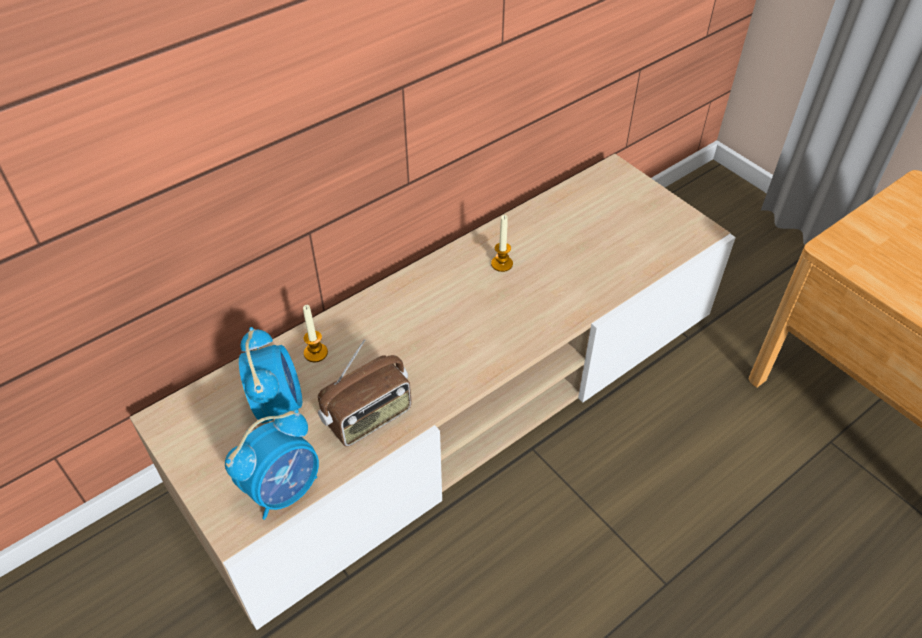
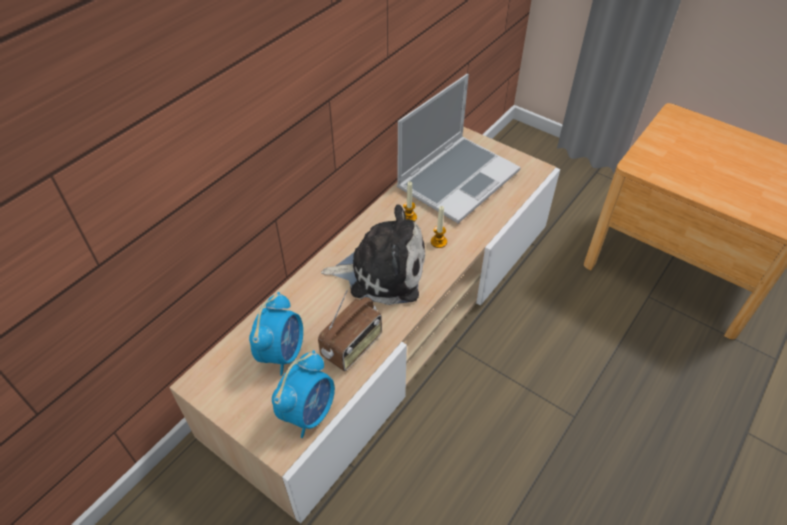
camera: 15 degrees left, 0 degrees up
alarm clock [239,327,302,423] -> alarm clock turned 45 degrees clockwise [249,292,303,376]
candle [303,305,328,362] -> candle moved to [431,206,447,248]
none -> plush toy [321,204,425,305]
none -> laptop [397,74,521,223]

